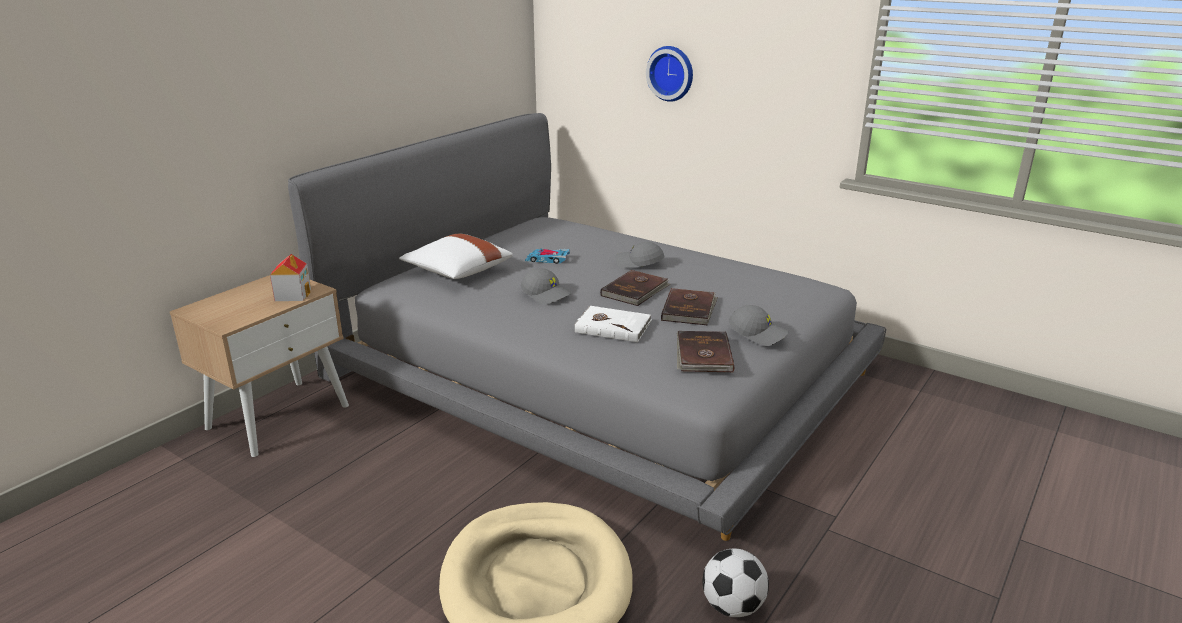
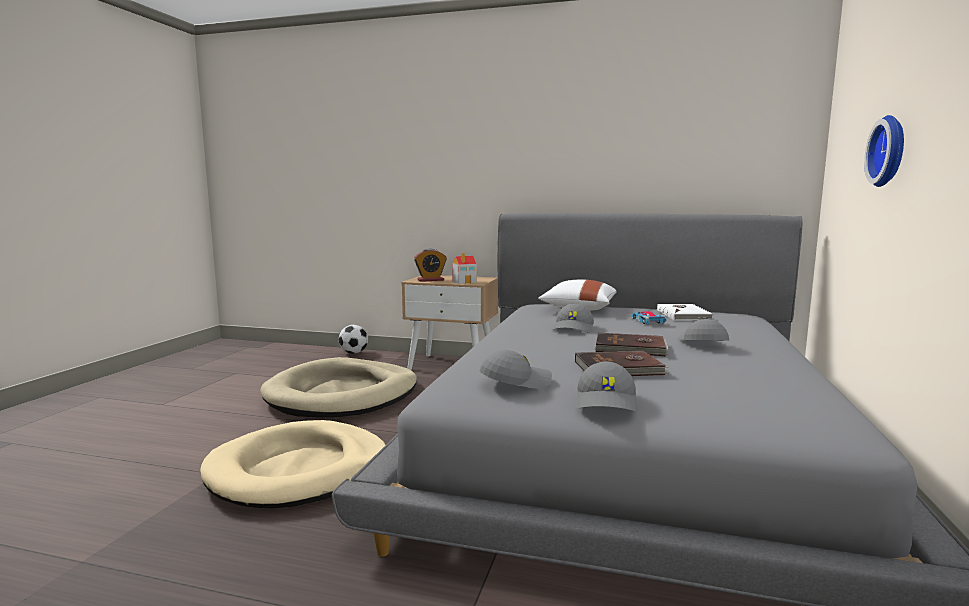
camera: 70 degrees right, 15 degrees down
white book [574,306,652,342] -> white book moved to [657,304,713,321]
brown book [677,331,734,373] -> grey cap [479,350,552,389]
football [703,549,769,617] -> football moved to [339,325,368,354]
none -> beige dog bed [260,357,417,418]
none -> alarm clock [414,249,447,282]

